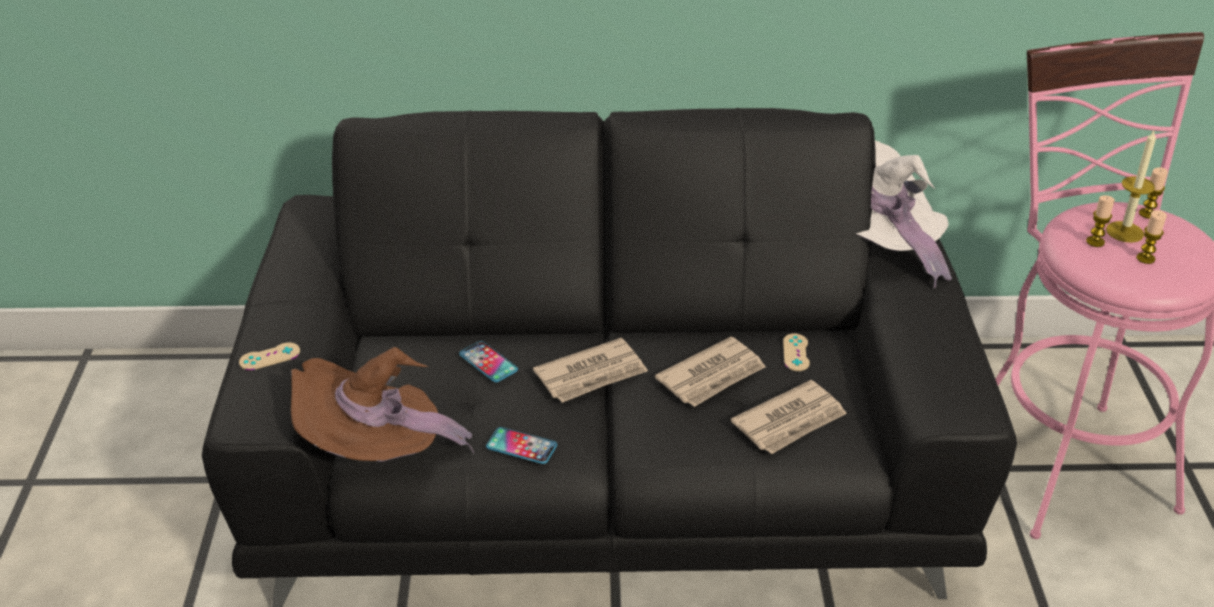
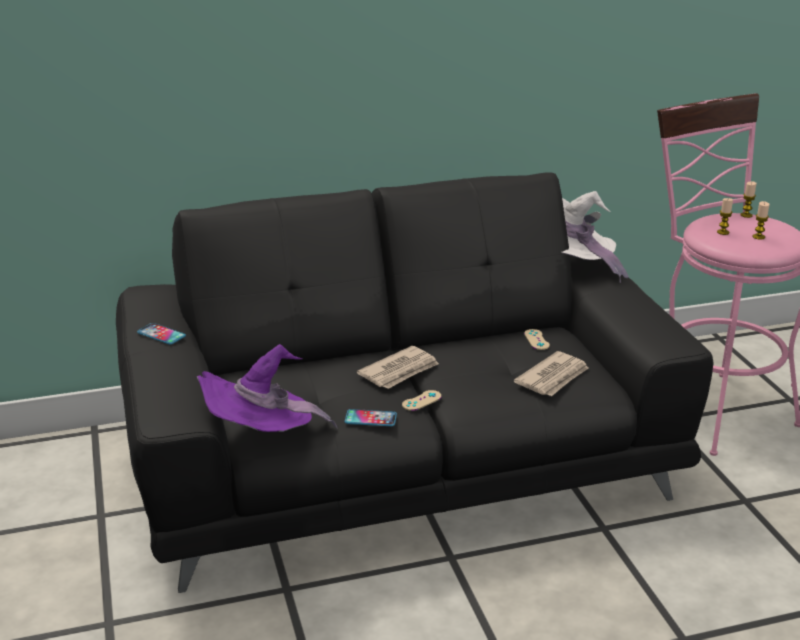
camera: 15 degrees left, 10 degrees down
beige game controller [239,343,300,370] -> beige game controller moved to [402,390,442,411]
brown hat [291,347,474,462] -> purple hat [197,344,338,432]
phone [459,341,518,382] -> phone moved to [137,323,186,345]
newspaper [655,337,766,407] -> none
candle [1106,131,1156,243] -> none

